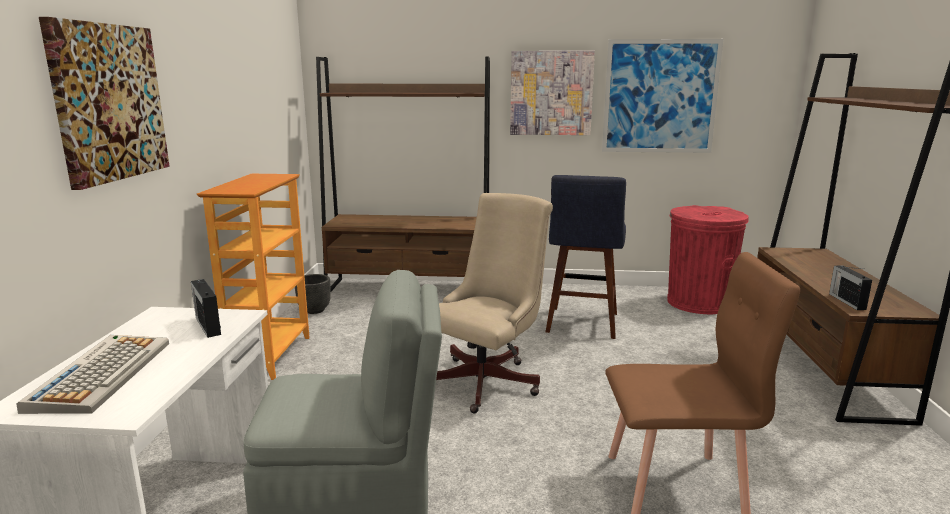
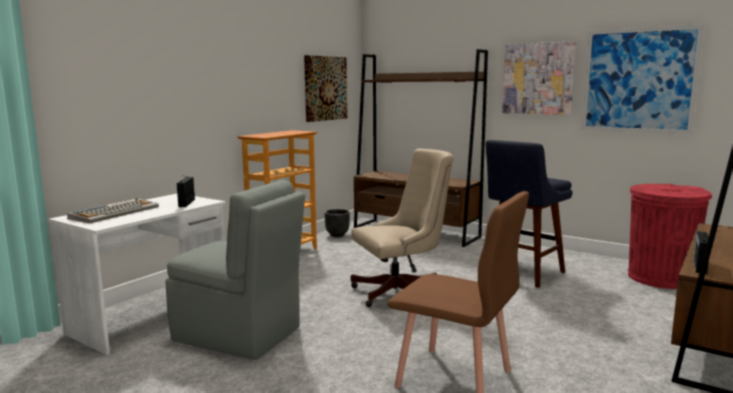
camera: 30 degrees right, 5 degrees down
picture [39,17,170,190] -> picture moved to [304,55,347,122]

